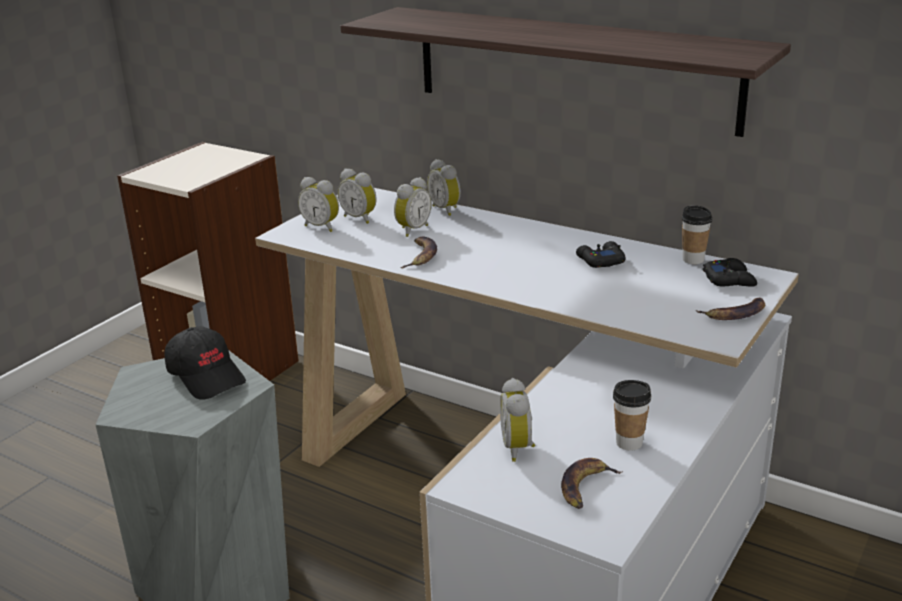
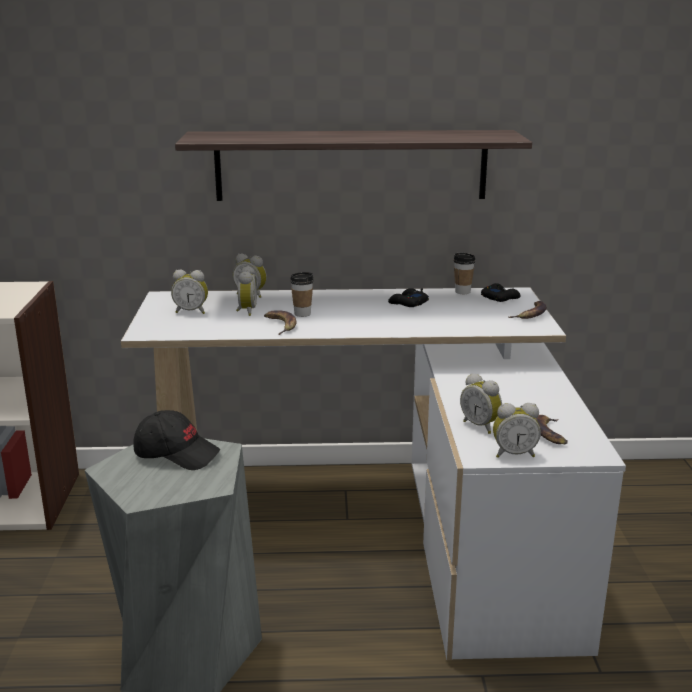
camera: 35 degrees left, 5 degrees down
alarm clock [298,177,339,232] -> alarm clock moved to [493,403,541,458]
cup [613,380,651,451] -> cup moved to [290,272,314,317]

